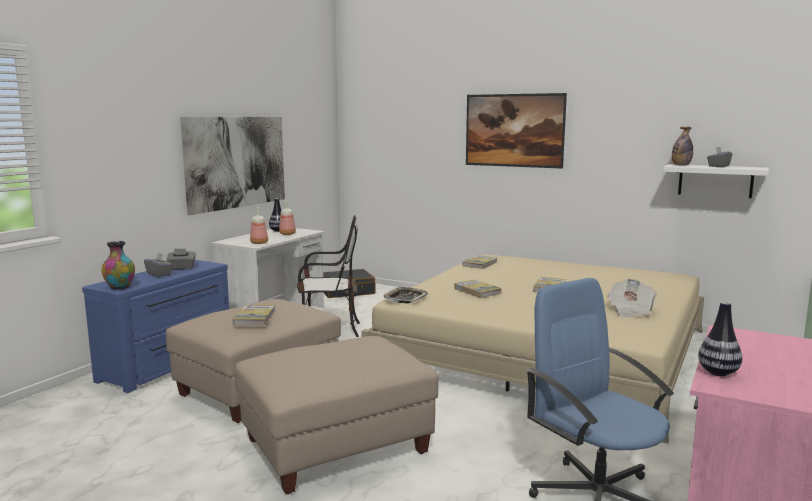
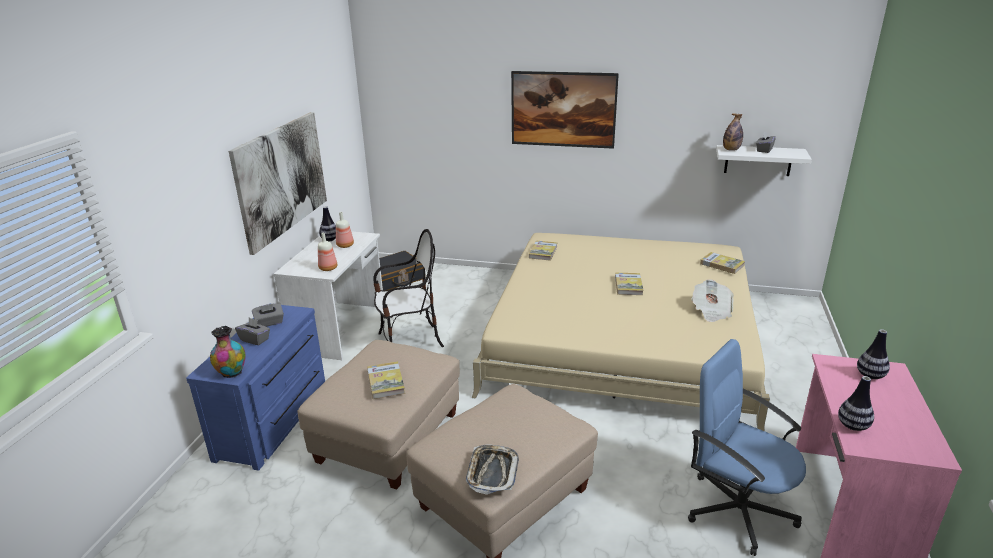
camera: 15 degrees left, 15 degrees up
tray [384,287,428,304] -> tray moved to [466,444,519,495]
book [454,280,502,298] -> book moved to [700,252,745,274]
none -> vase [857,329,890,379]

